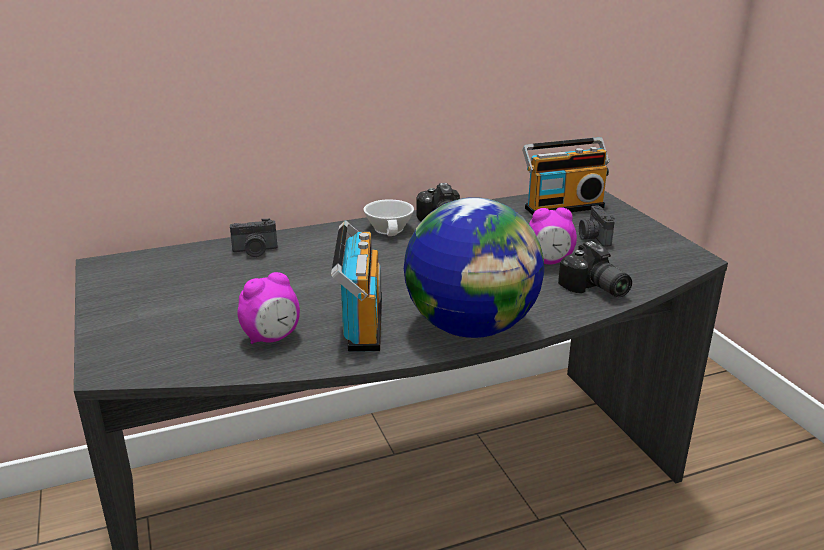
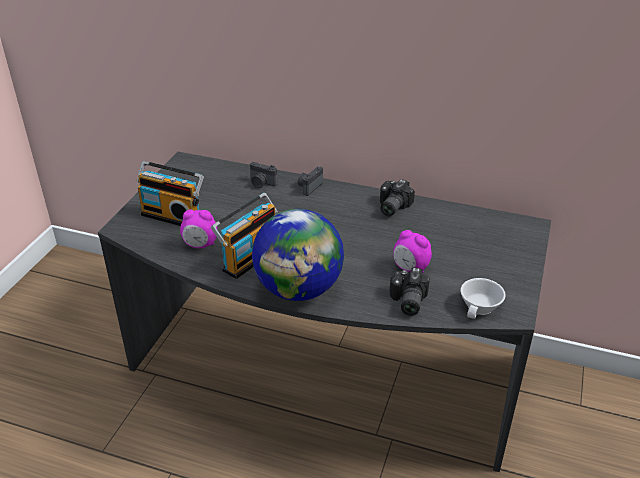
camera: 40 degrees right, 10 degrees up
white cup [364,199,414,236] -> white cup moved to [461,278,506,319]
radio [522,137,610,215] -> radio moved to [136,161,204,226]
camera [579,206,615,247] -> camera moved to [298,166,323,196]

